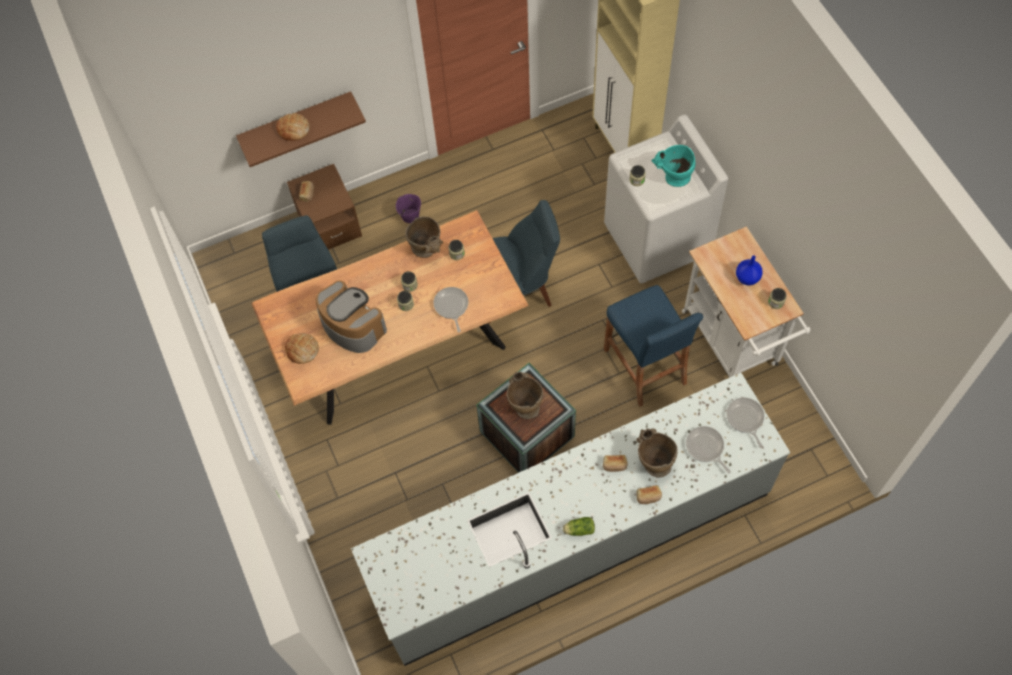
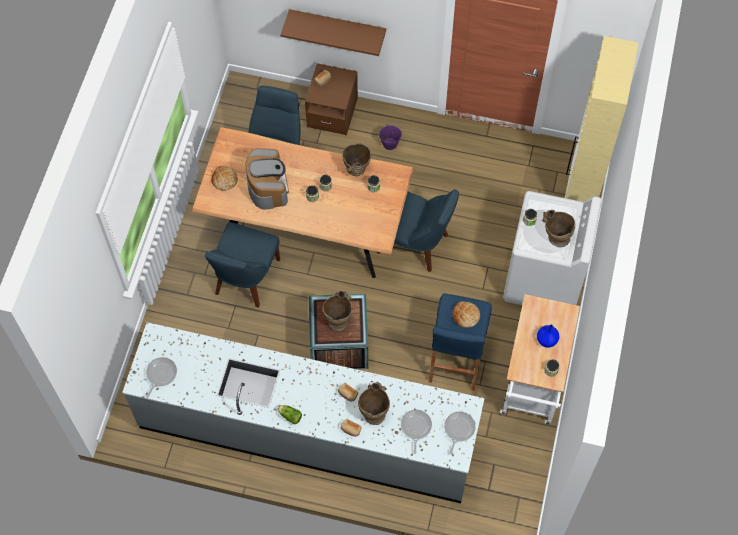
camera: 35 degrees right, 0 degrees up
bread [276,113,310,141] -> bread moved to [453,301,480,328]
frying pan [433,287,468,332] -> frying pan moved to [146,357,177,398]
turquoise vase [651,145,695,187] -> beige vase [542,210,575,247]
none -> blue chair [205,222,280,308]

